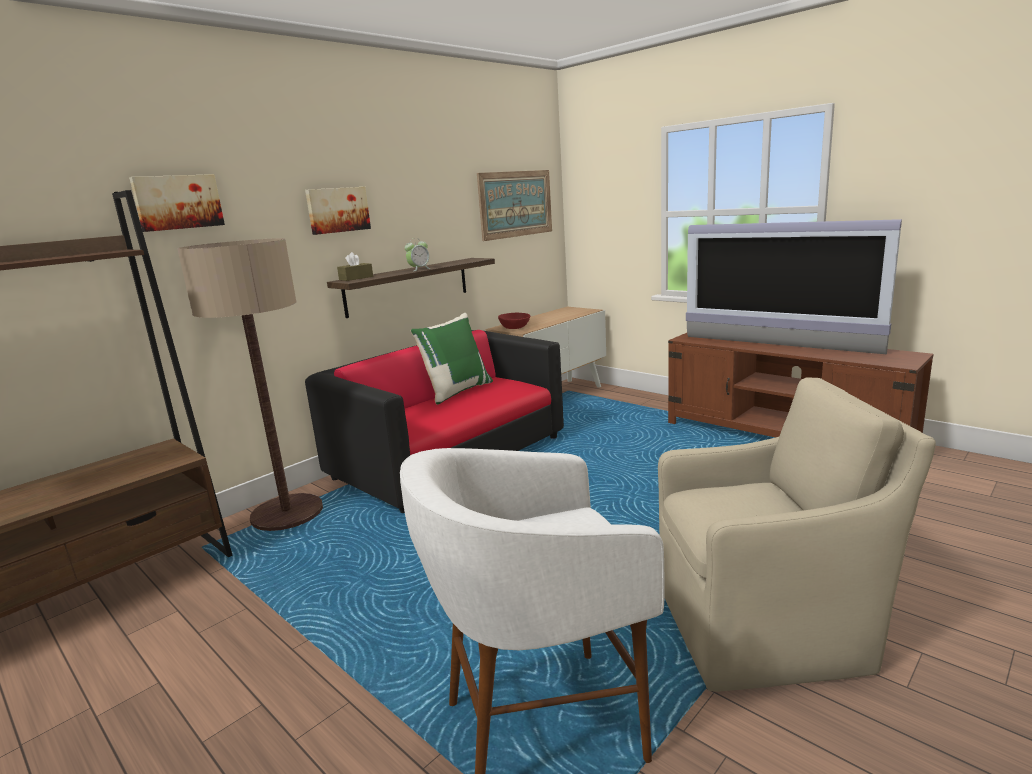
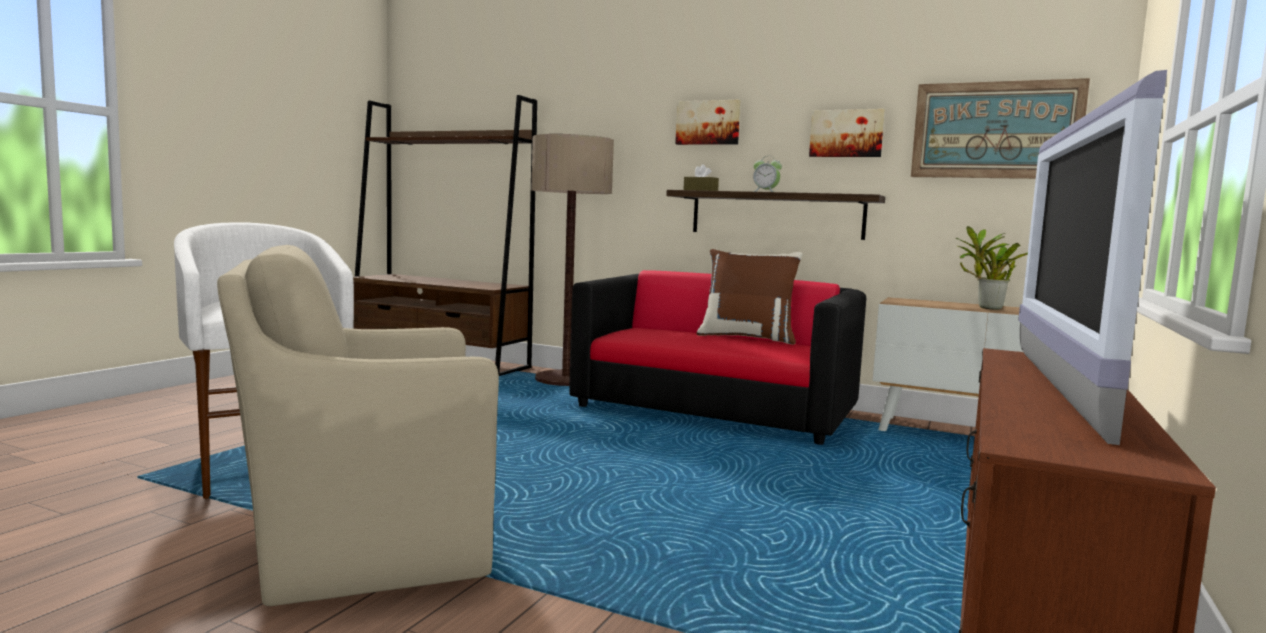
camera: 70 degrees right, 10 degrees down
picture [129,174,225,232] -> picture moved to [809,109,885,157]
green pillow [411,313,493,405] -> brown pillow [696,249,803,345]
red bowl [498,313,530,329] -> none
beige armchair [658,377,936,692] -> beige armchair turned 90 degrees clockwise [217,245,499,606]
none -> potted plant [956,226,1028,310]

